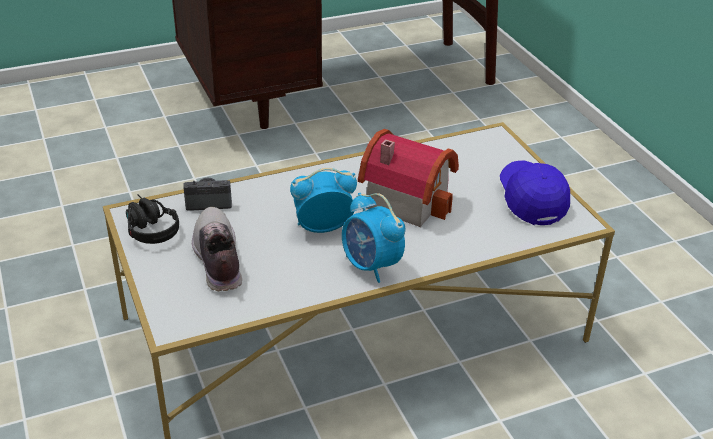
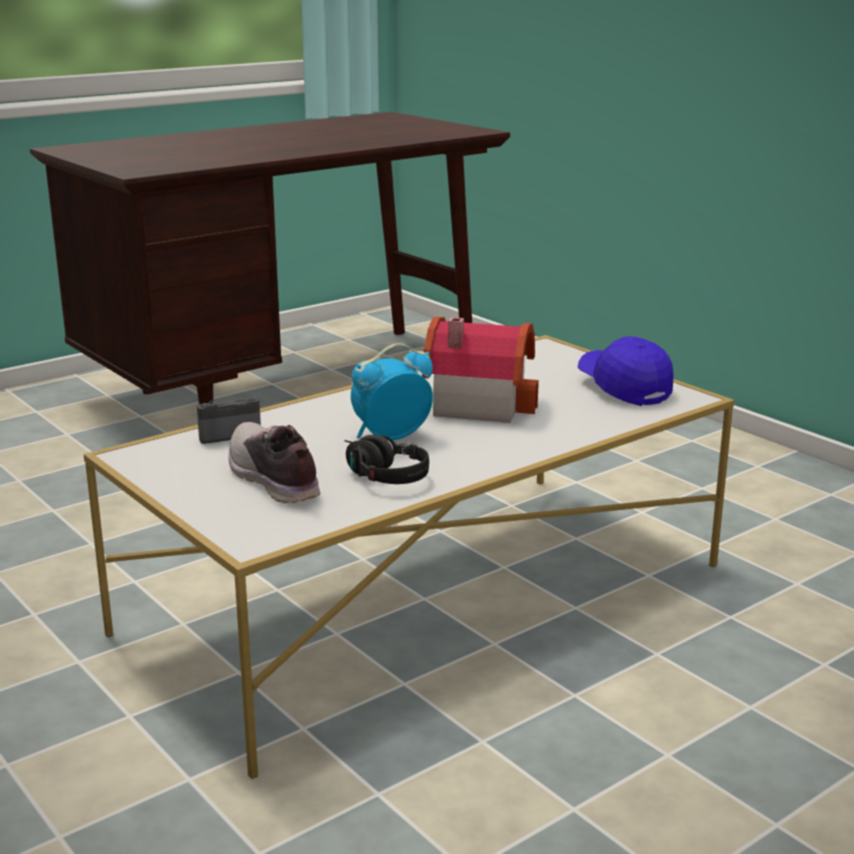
camera: 15 degrees left, 15 degrees down
black headphones [126,194,179,244] -> black headphones moved to [344,435,429,484]
alarm clock [342,193,406,283] -> none

